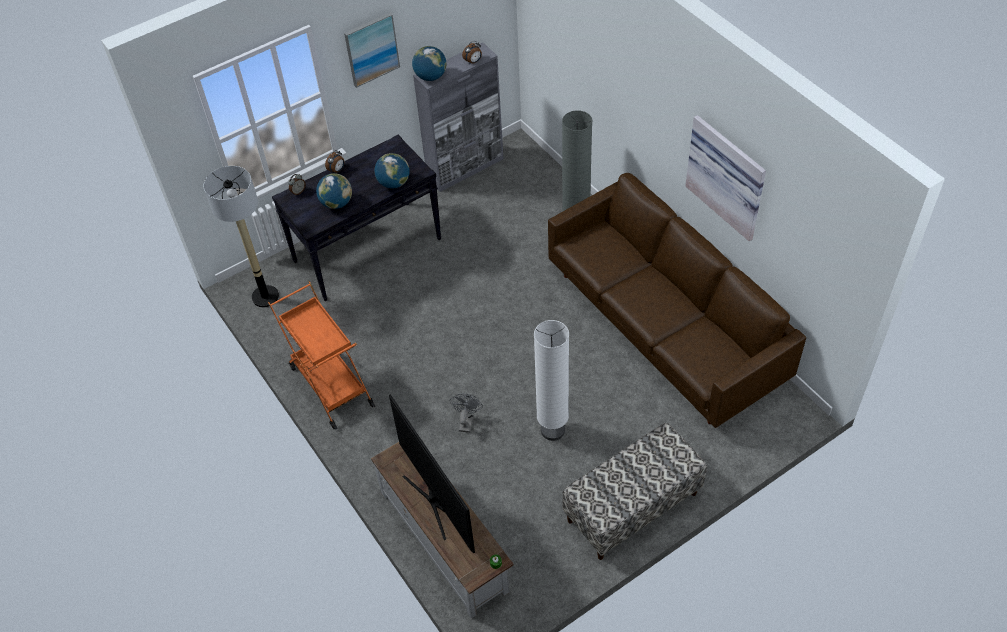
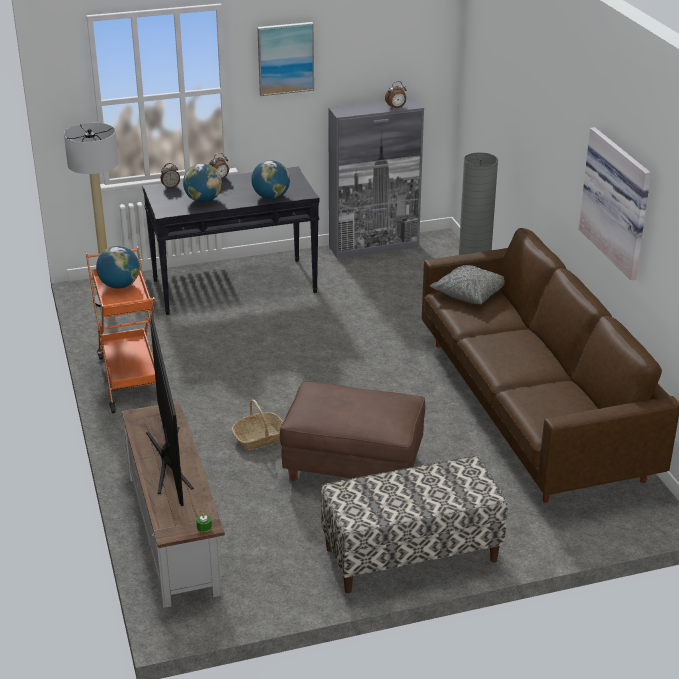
camera: 15 degrees right, 20 degrees down
globe [412,46,446,81] -> globe moved to [96,246,140,289]
grey fan [450,394,483,433] -> basket [231,399,283,450]
white floor lamp [534,320,569,441] -> brown ottoman [280,381,425,481]
none -> grey pillow [430,265,504,304]

